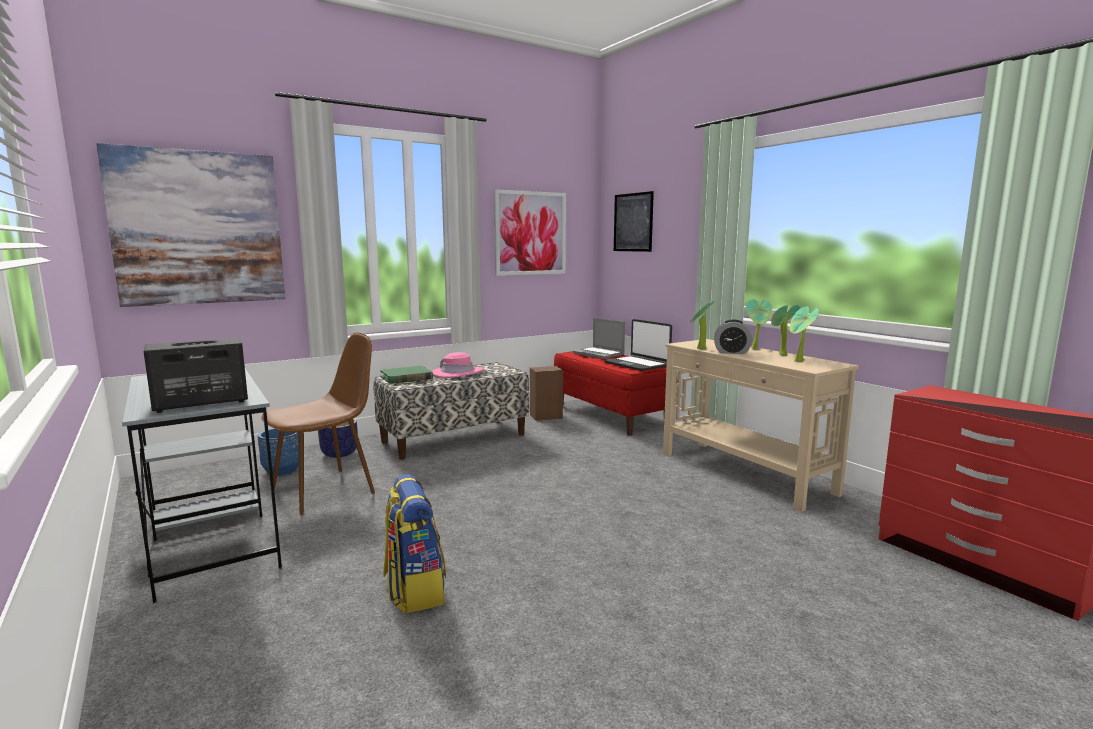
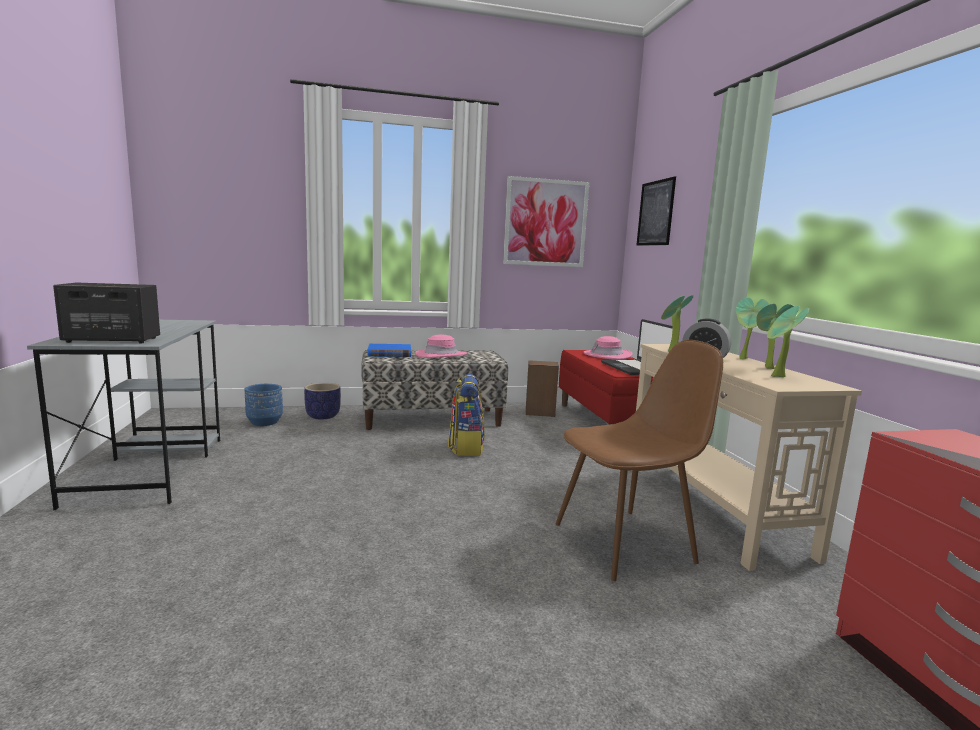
camera: 20 degrees right, 0 degrees up
picture [96,143,285,307] -> none
brown chair [261,332,375,515] -> brown chair moved to [556,340,723,581]
green book [380,366,433,384] -> blue book [368,344,411,357]
backpack [384,474,446,613] -> backpack moved to [448,374,485,456]
laptop [573,318,625,359] -> pink hat [584,336,633,360]

